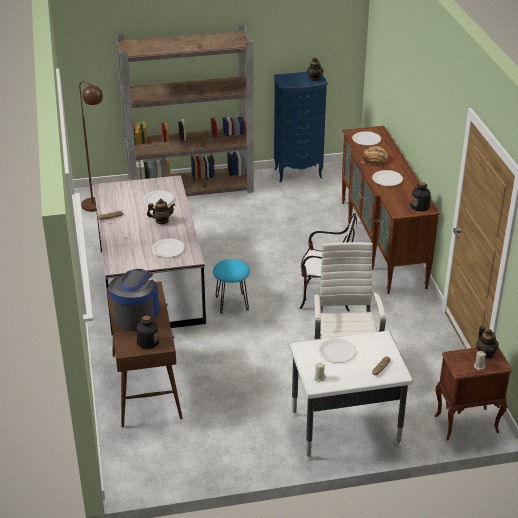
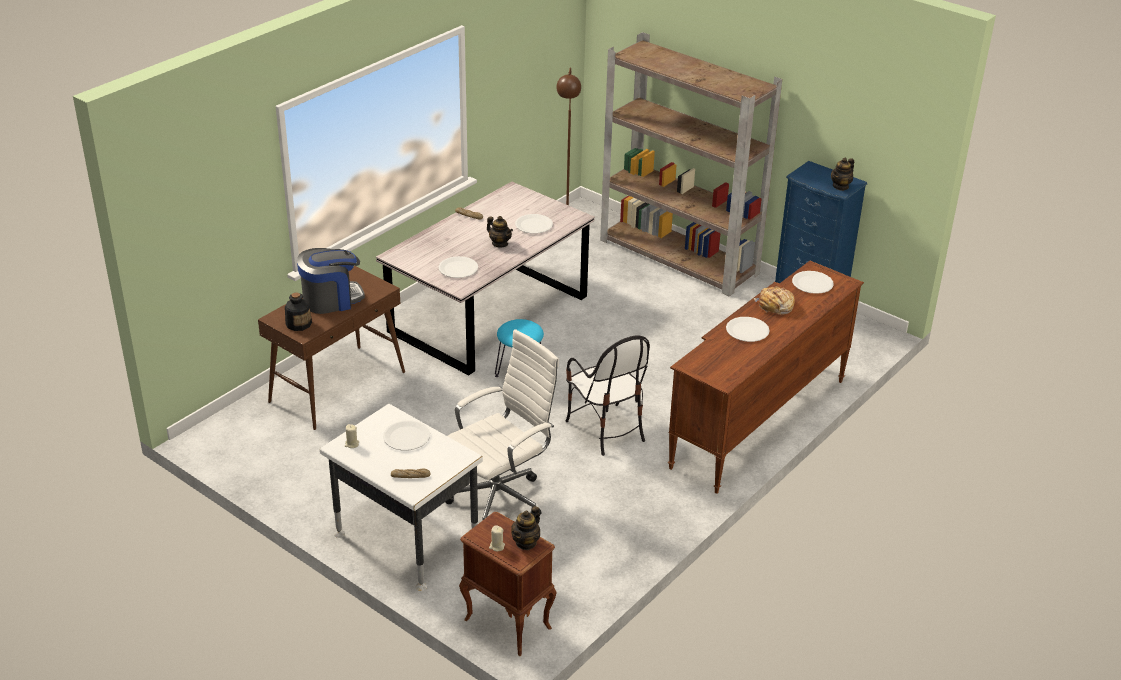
camera: 50 degrees right, 0 degrees up
bottle [410,182,431,212] -> none

